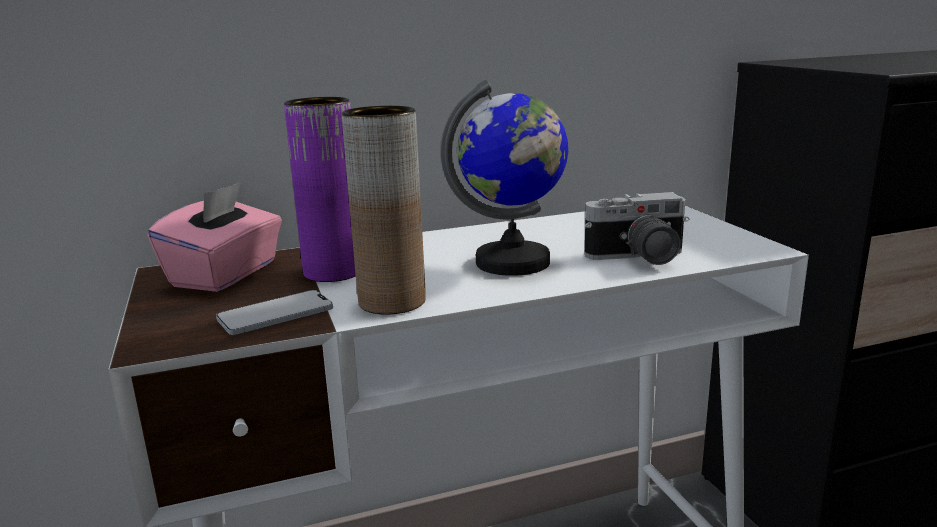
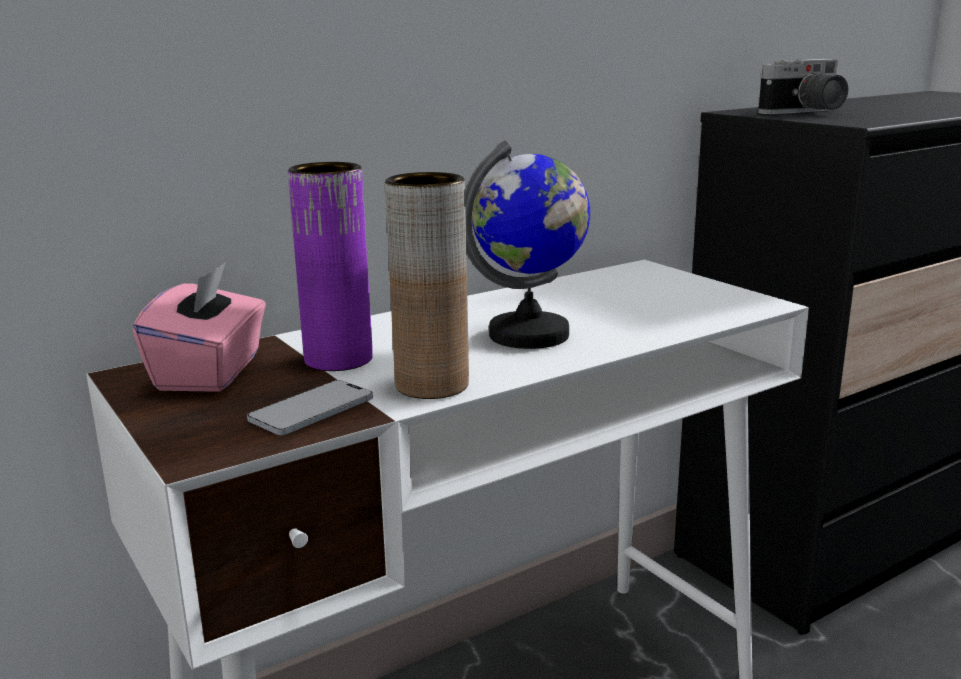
camera: 15 degrees left, 0 degrees up
camera [585,192,689,265] -> camera moved to [758,59,848,114]

